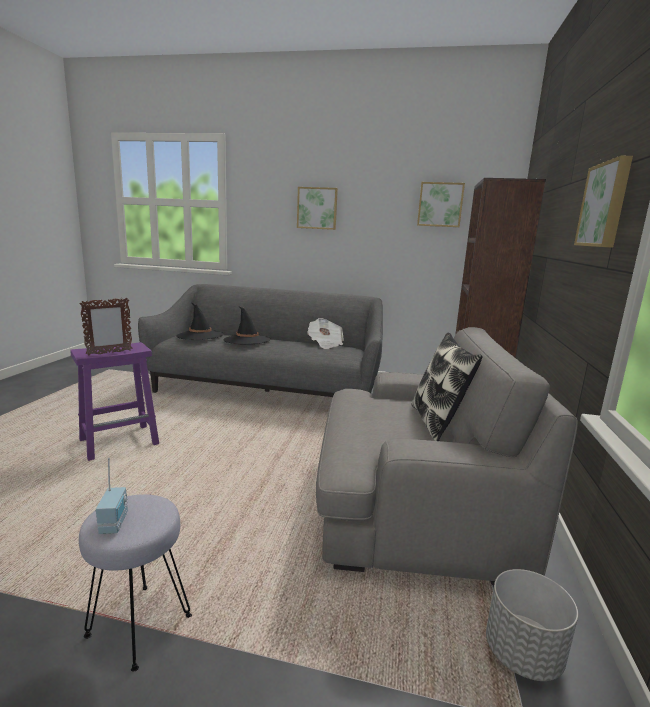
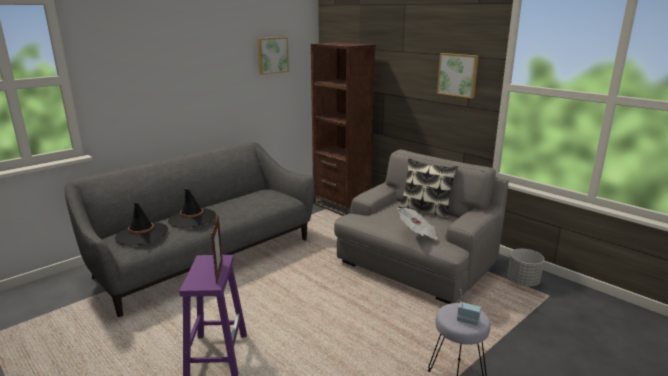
camera: 55 degrees left, 5 degrees up
picture [297,187,338,230] -> none
newspaper [307,318,344,349] -> newspaper moved to [397,208,438,240]

